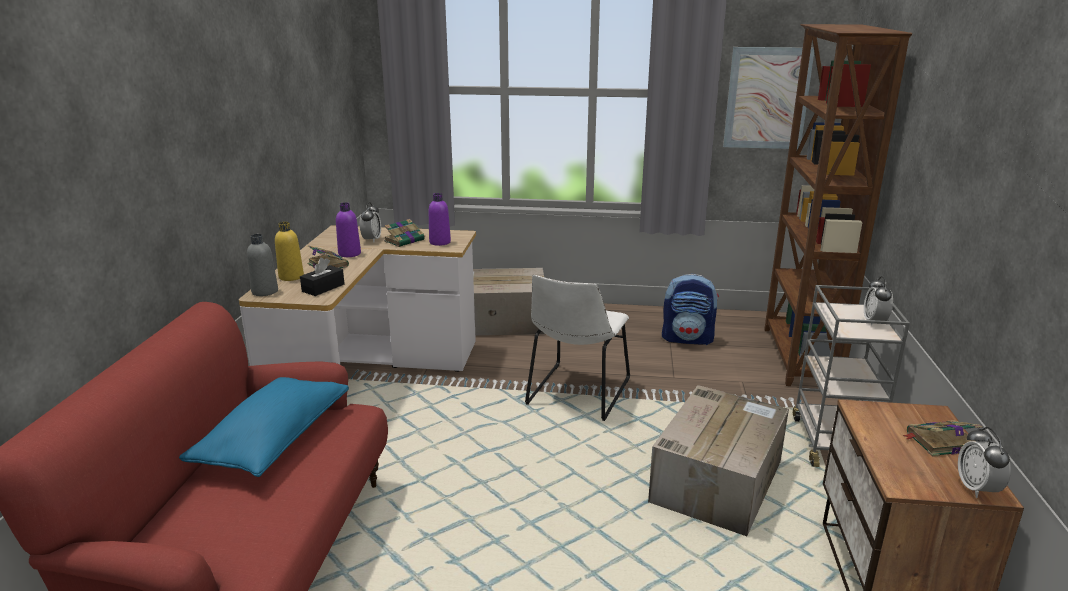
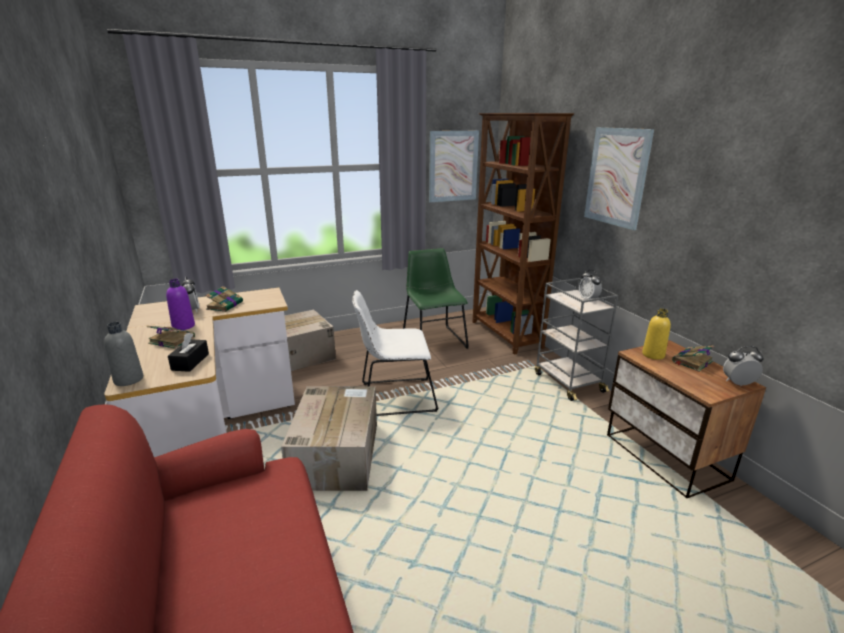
camera: 30 degrees left, 0 degrees up
blue pillow [179,377,349,477] -> none
yellow bottle [275,222,304,281] -> yellow bottle moved to [642,309,671,360]
purple bottle [429,193,451,246] -> none
white chair [525,275,630,421] -> white chair turned 90 degrees clockwise [352,290,439,416]
cardboard box [648,385,789,536] -> cardboard box moved to [281,386,377,491]
backpack [662,274,719,345] -> green chair [403,248,469,349]
alarm clock [958,427,1011,498] -> alarm clock turned 120 degrees clockwise [723,346,763,386]
none -> picture [584,127,654,230]

